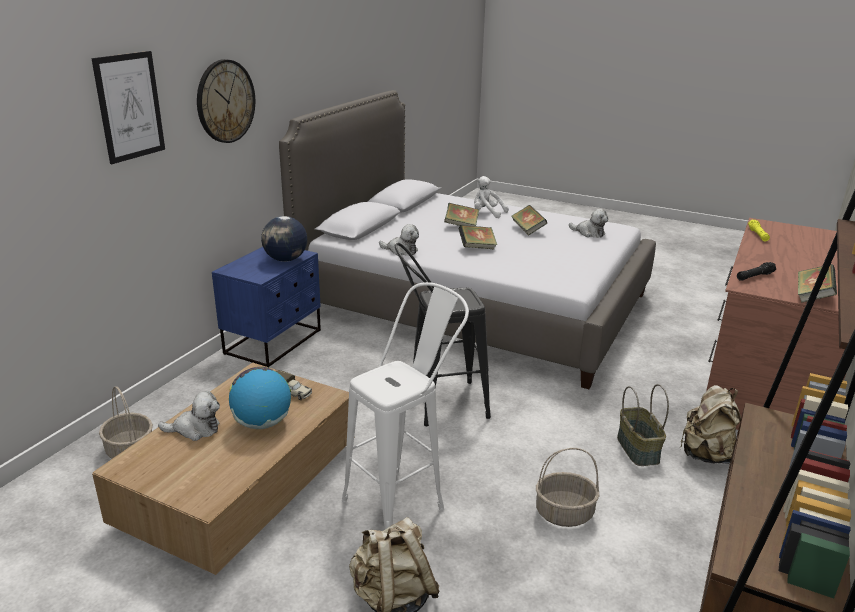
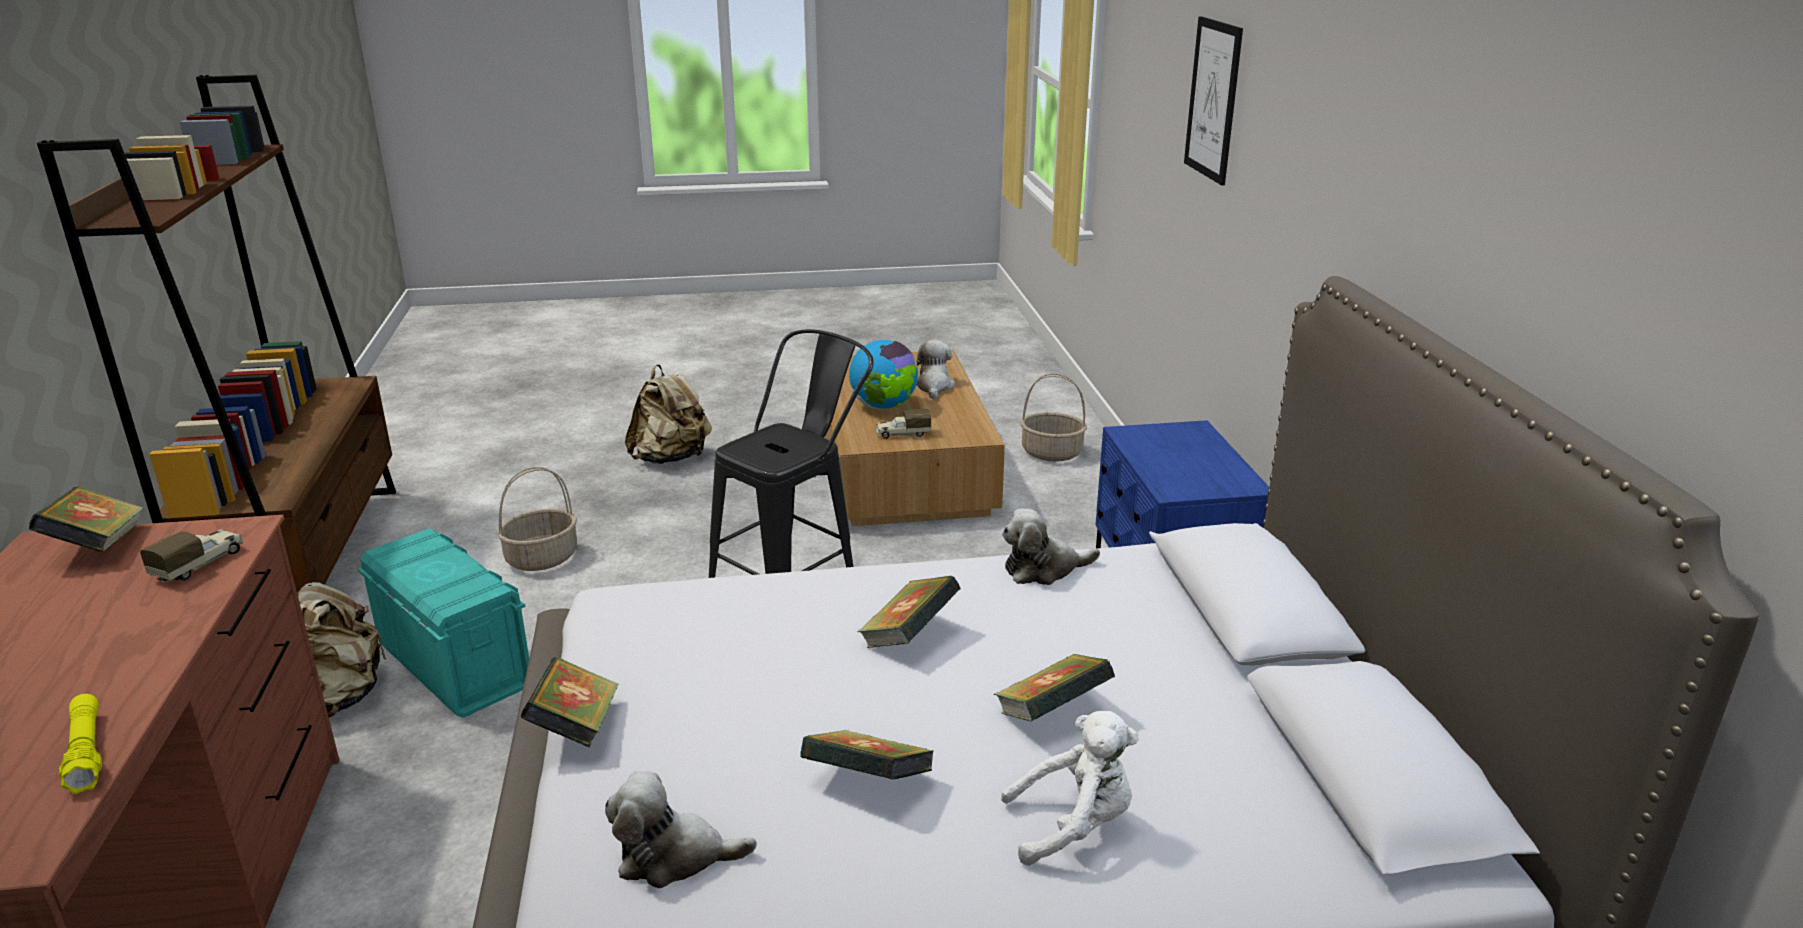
camera: 145 degrees right, 0 degrees up
plush toy [158,391,220,441] -> plush toy turned 135 degrees clockwise [916,340,955,399]
wall clock [197,59,255,143] -> none
globe [261,216,307,262] -> none
white stool [342,282,469,529] -> none
basket [617,384,669,466] -> turquoise storage box [358,528,529,718]
black flashlight [737,262,777,281] -> toy truck [140,529,243,583]
none -> book [521,657,618,748]

